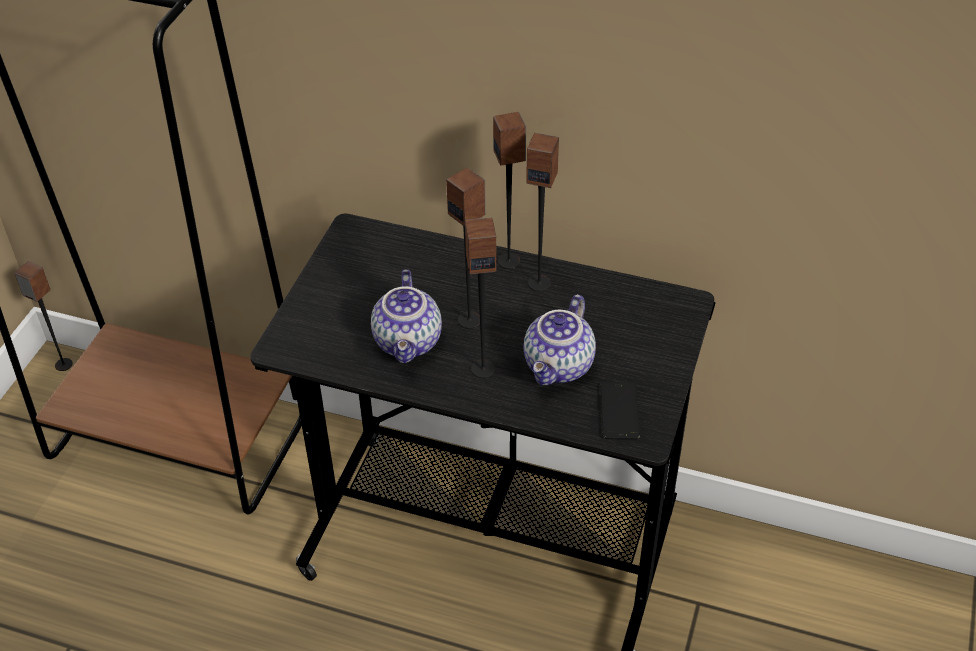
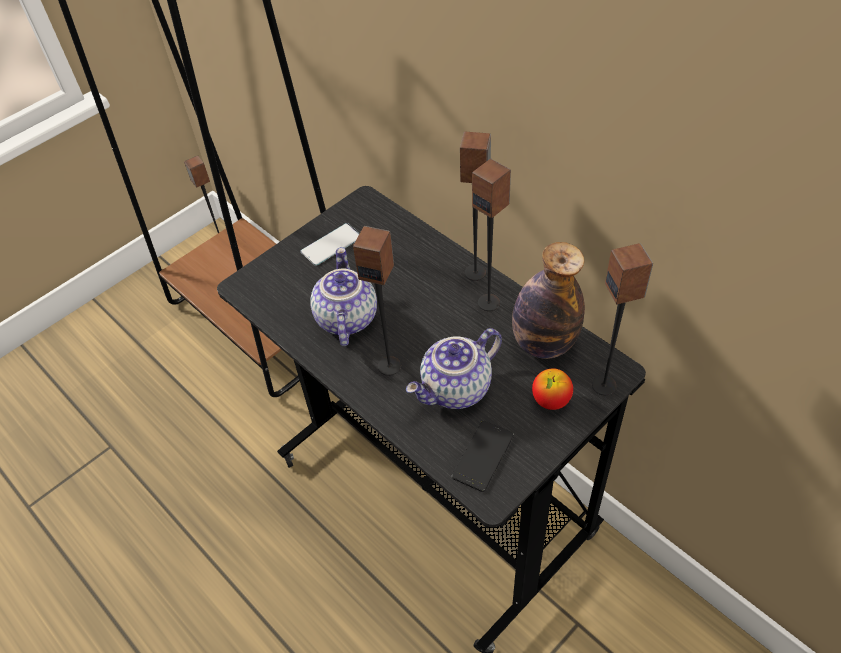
camera: 30 degrees right, 5 degrees up
teapot [371,269,442,363] -> teapot turned 150 degrees clockwise [310,247,377,346]
speaker [446,168,486,329] -> speaker moved to [592,243,653,395]
none -> phone [301,223,360,266]
none -> bottle [512,242,585,359]
none -> apple [532,368,573,410]

